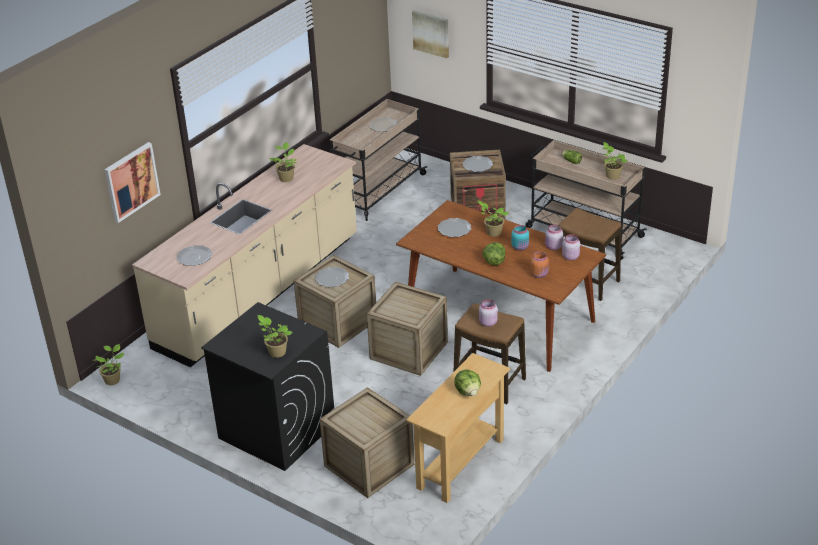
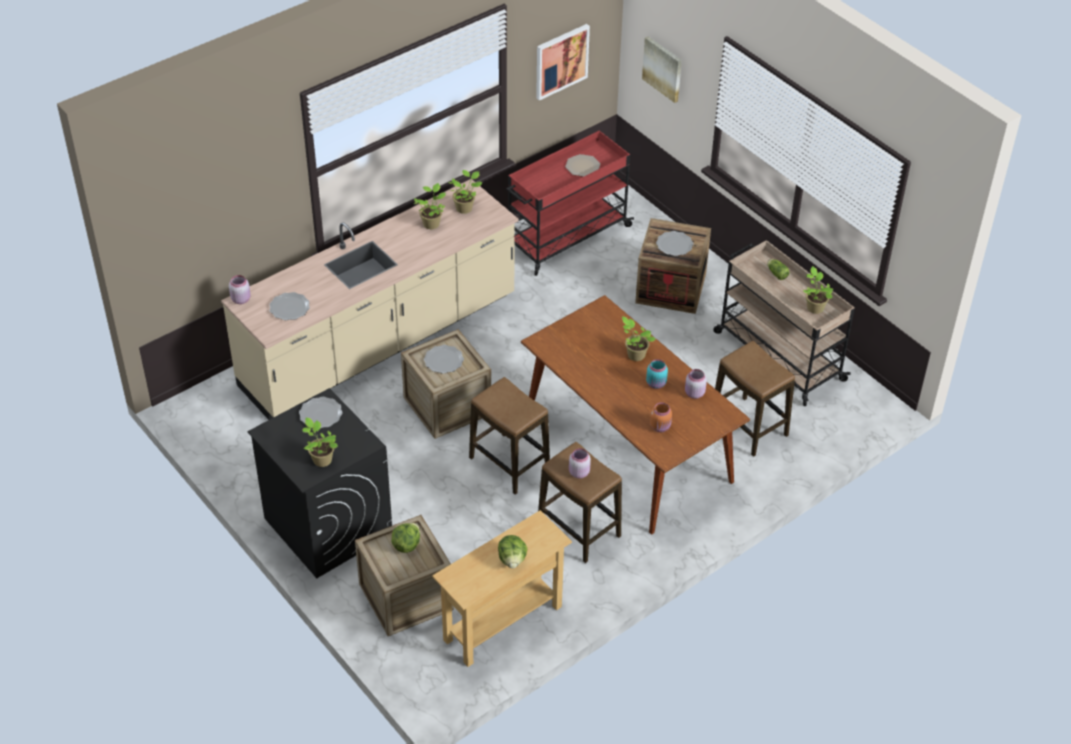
camera: 15 degrees right, 10 degrees up
potted plant [93,344,125,385] -> potted plant moved to [448,170,483,214]
picture [104,142,161,223] -> picture moved to [536,24,590,101]
beige cart [329,99,427,221] -> red cart [507,131,634,276]
crate [367,282,448,376] -> stool [469,377,550,495]
plate [438,218,471,237] -> plate moved to [299,397,343,428]
lettuce [482,242,505,265] -> lettuce moved to [391,523,420,553]
pink jar [562,234,580,261] -> pink jar moved to [229,275,251,304]

